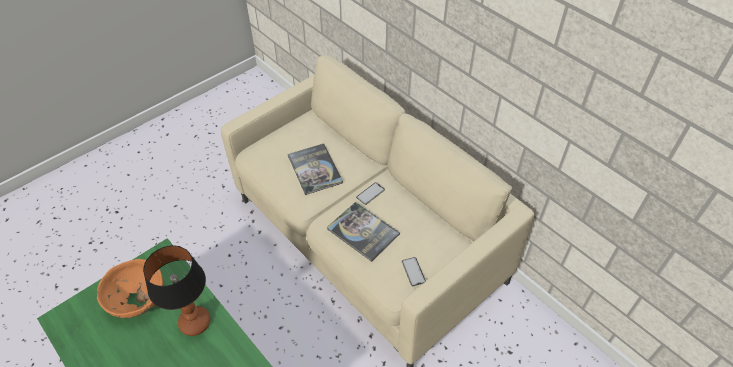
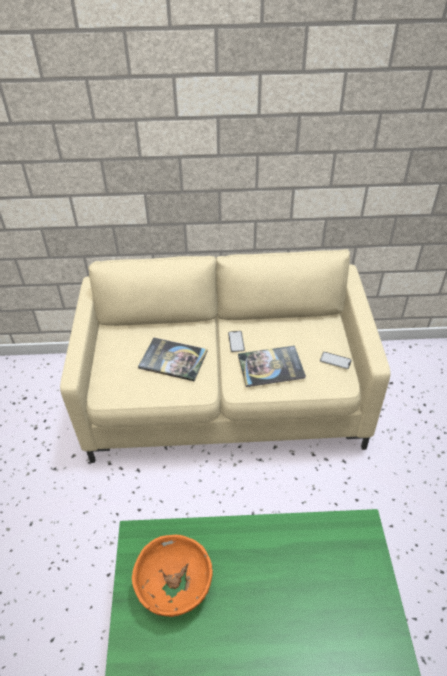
camera: 50 degrees left, 5 degrees down
table lamp [143,245,211,336] -> none

